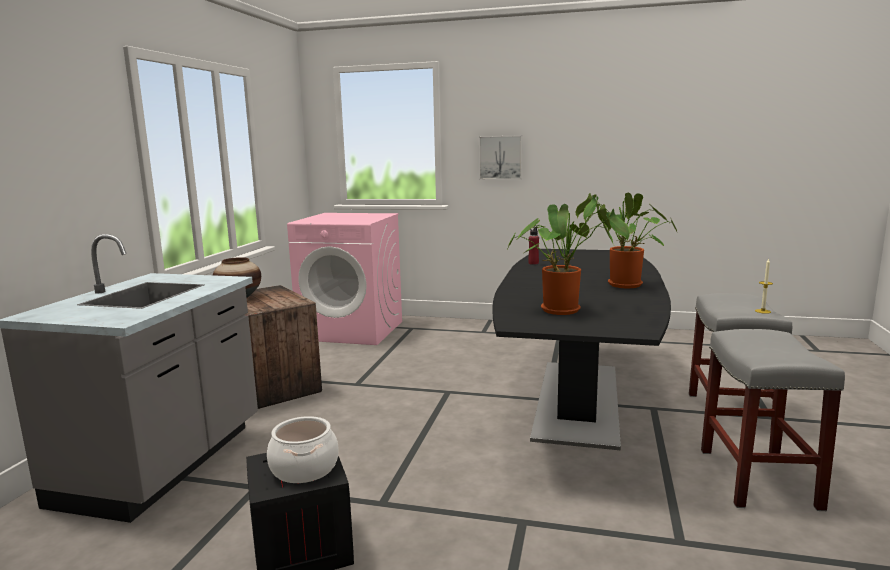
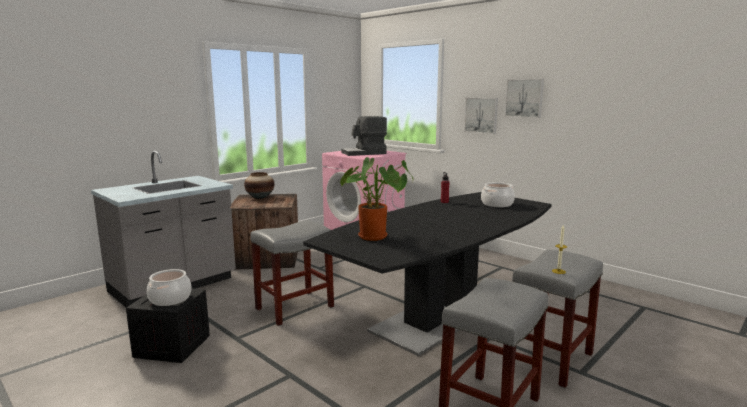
camera: 30 degrees right, 0 degrees up
potted plant [576,193,677,288] -> none
none -> grey stool [250,220,334,326]
none -> coffee machine [342,116,387,156]
none -> cooking pot [481,182,515,207]
none -> picture [504,79,544,118]

